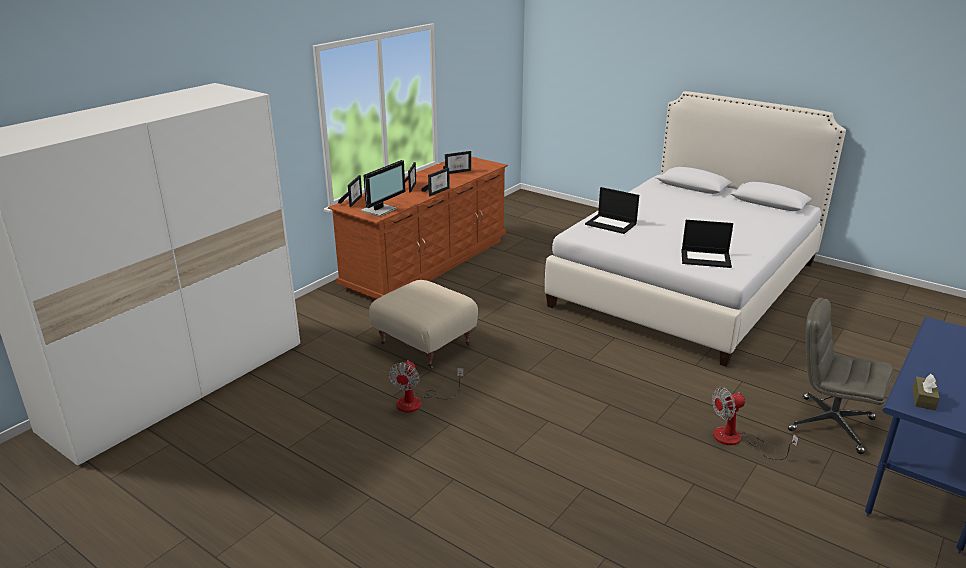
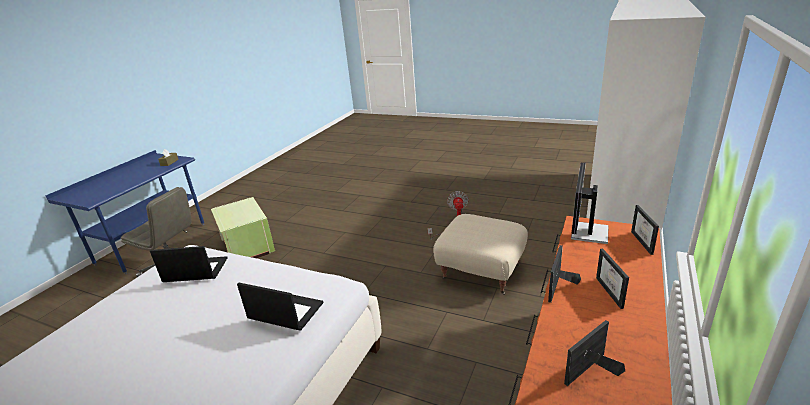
camera: 170 degrees right, 0 degrees up
fan [712,387,799,460] -> green storage box [211,197,275,258]

